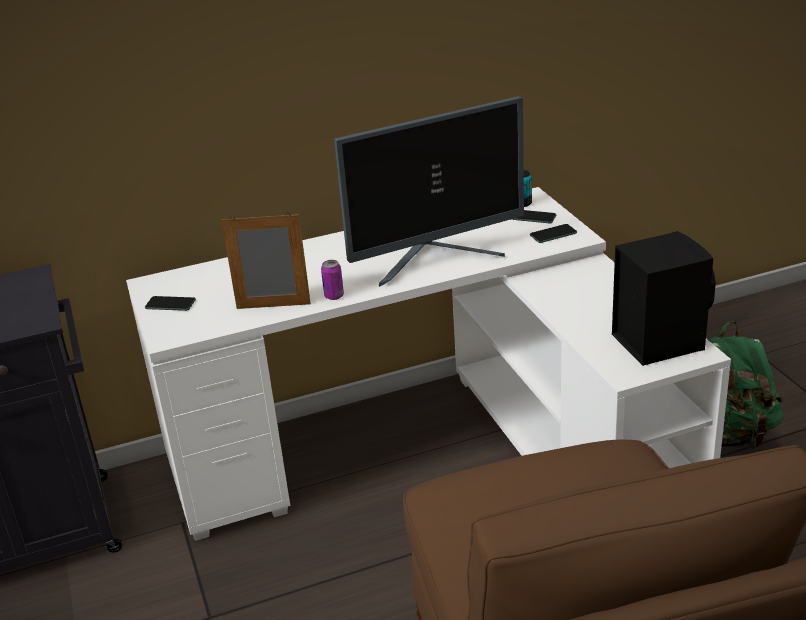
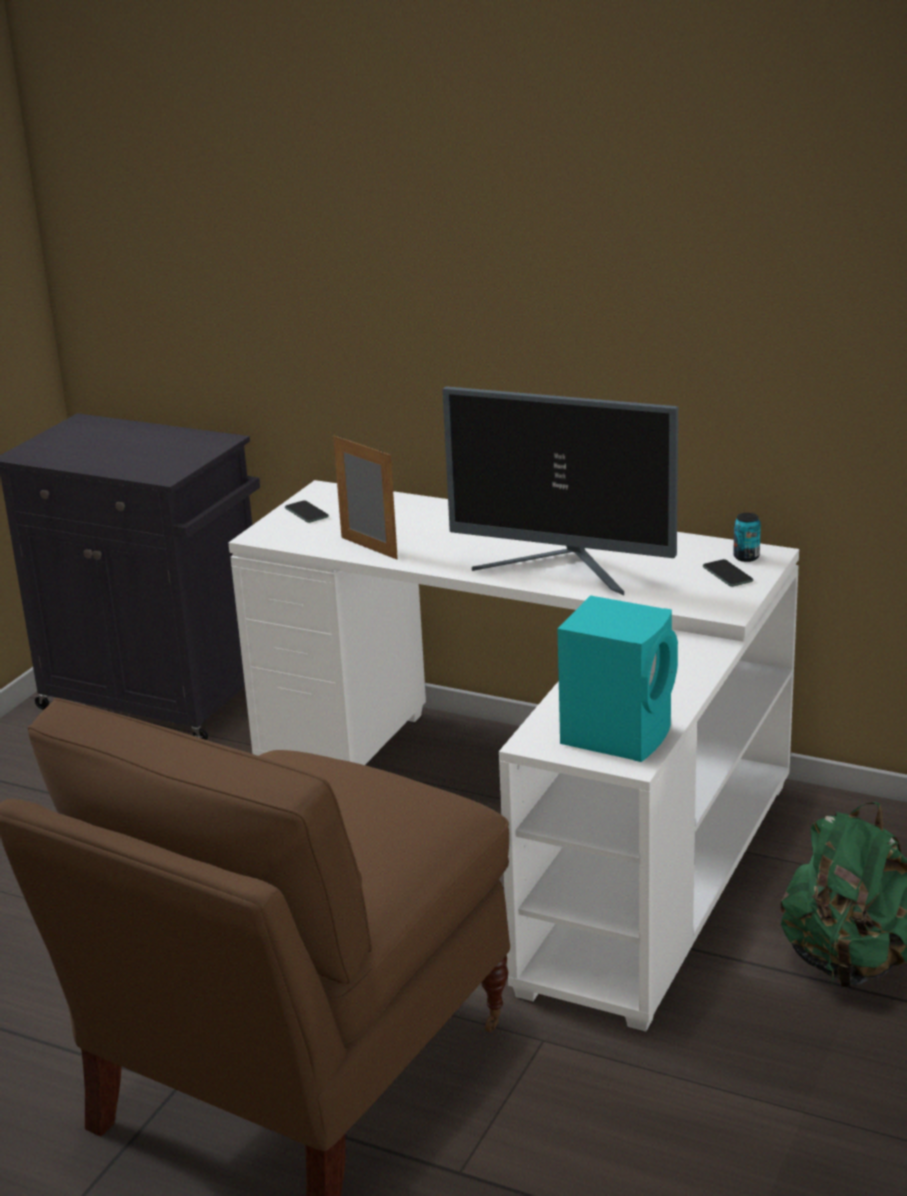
camera: 45 degrees right, 5 degrees down
can [321,260,344,300] -> none
phone [530,224,577,243] -> none
black speaker [612,231,716,366] -> turquoise speaker [558,595,678,762]

